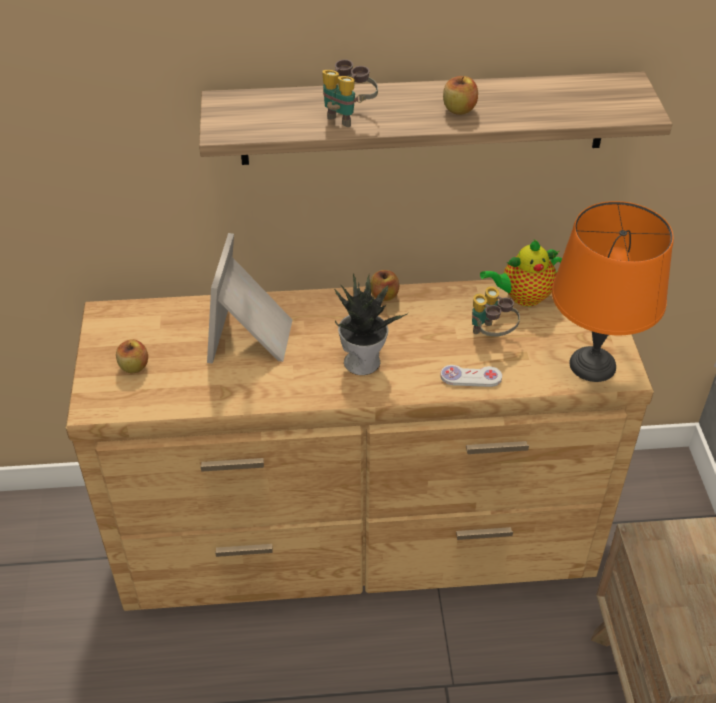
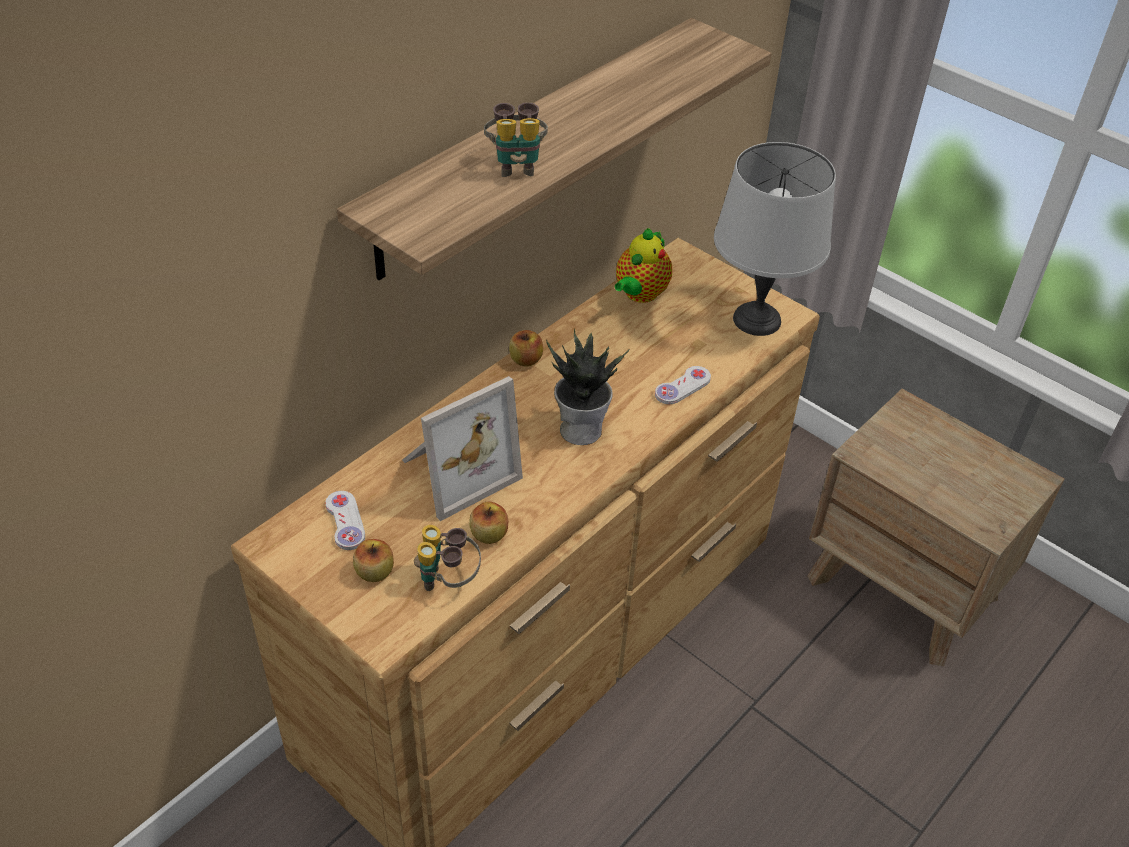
camera: 45 degrees left, 0 degrees up
picture frame [207,233,292,364] -> picture frame turned 90 degrees counterclockwise [402,376,523,521]
apple [443,76,478,115] -> apple moved to [469,501,508,544]
binoculars [472,286,520,336] -> binoculars moved to [414,525,481,591]
orange table lamp [552,201,673,382] -> grey table lamp [714,142,836,336]
none -> white game controller [325,491,365,550]

